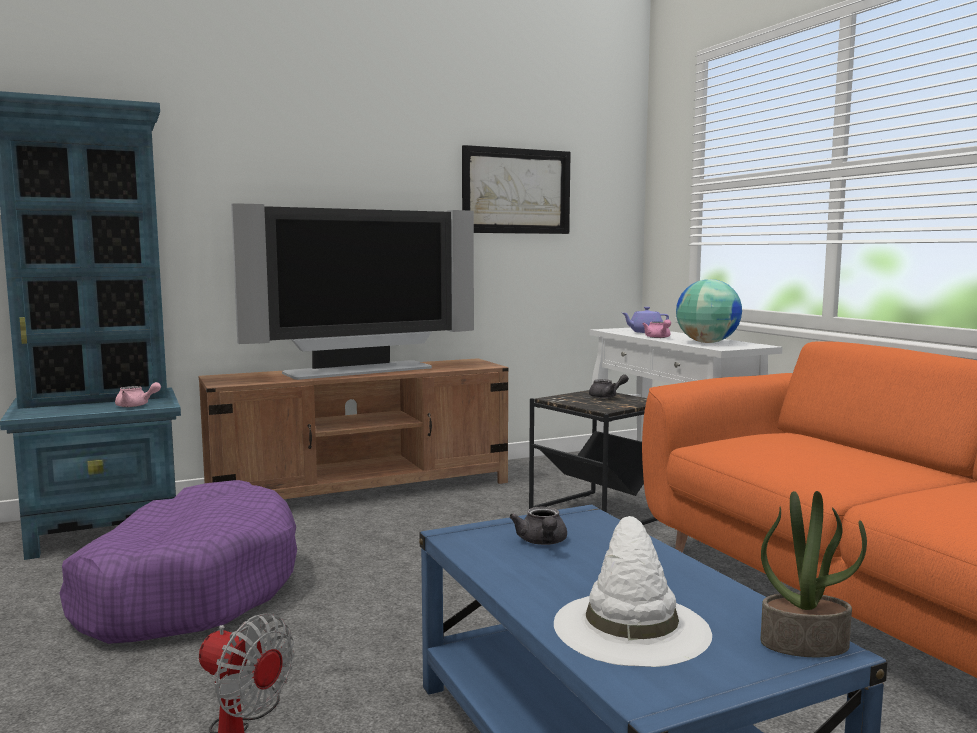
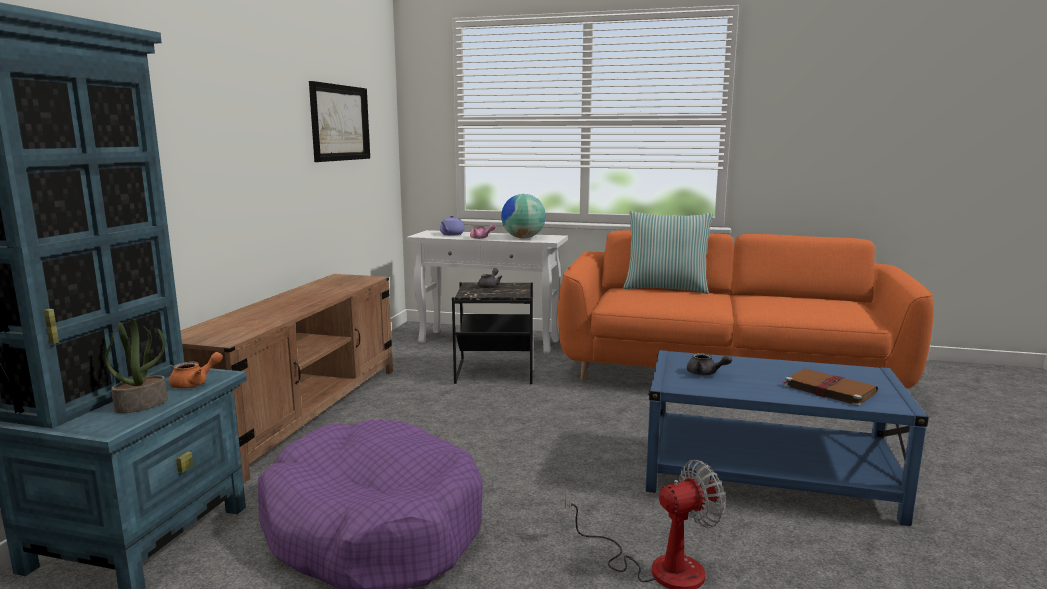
camera: 50 degrees left, 5 degrees up
pink teapot [115,382,161,407] -> orange teapot [169,352,223,389]
television [231,203,474,380] -> none
white hat [554,516,712,667] -> brown book [783,369,878,406]
potted plant [760,491,867,657] -> potted plant moved to [105,318,168,413]
none -> pillow [624,211,713,294]

